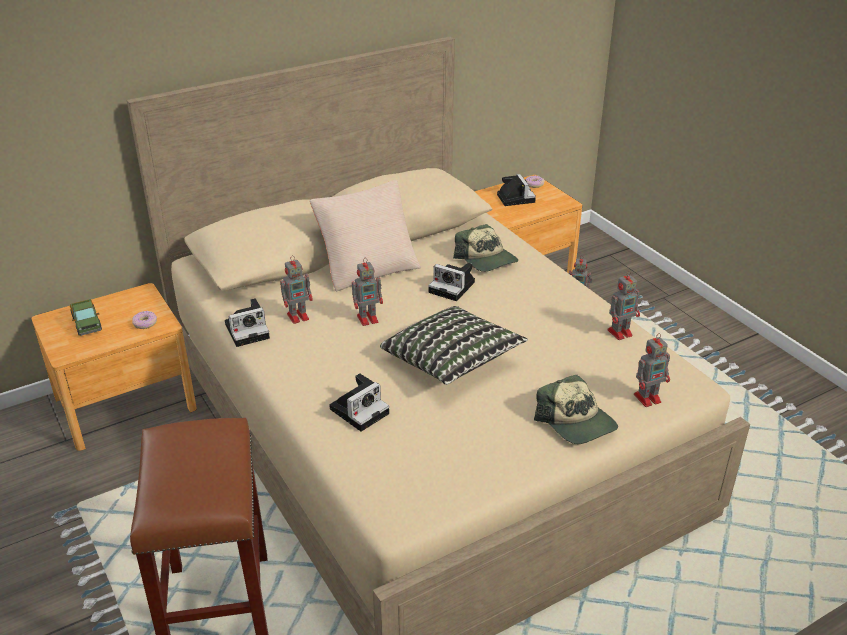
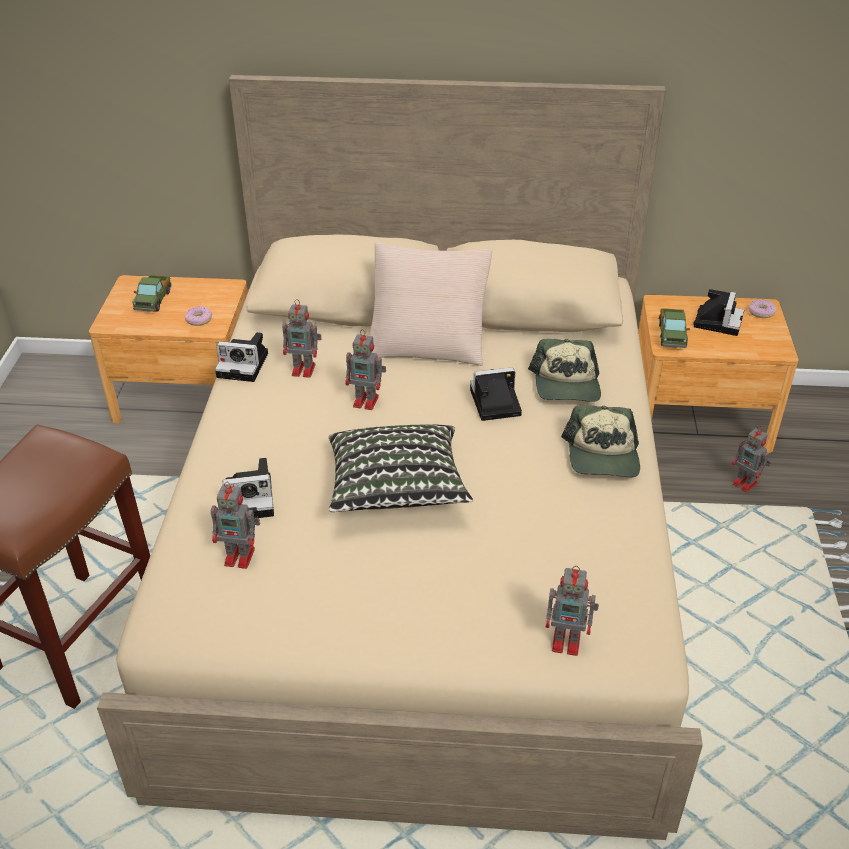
camera: 35 degrees right, 5 degrees up
camera [428,263,475,301] -> camera turned 105 degrees clockwise [470,367,522,421]
cap [534,375,618,444] -> cap moved to [561,405,640,477]
toy robot [607,271,640,340] -> toy robot moved to [211,482,260,569]
none -> toy truck [659,308,690,348]

